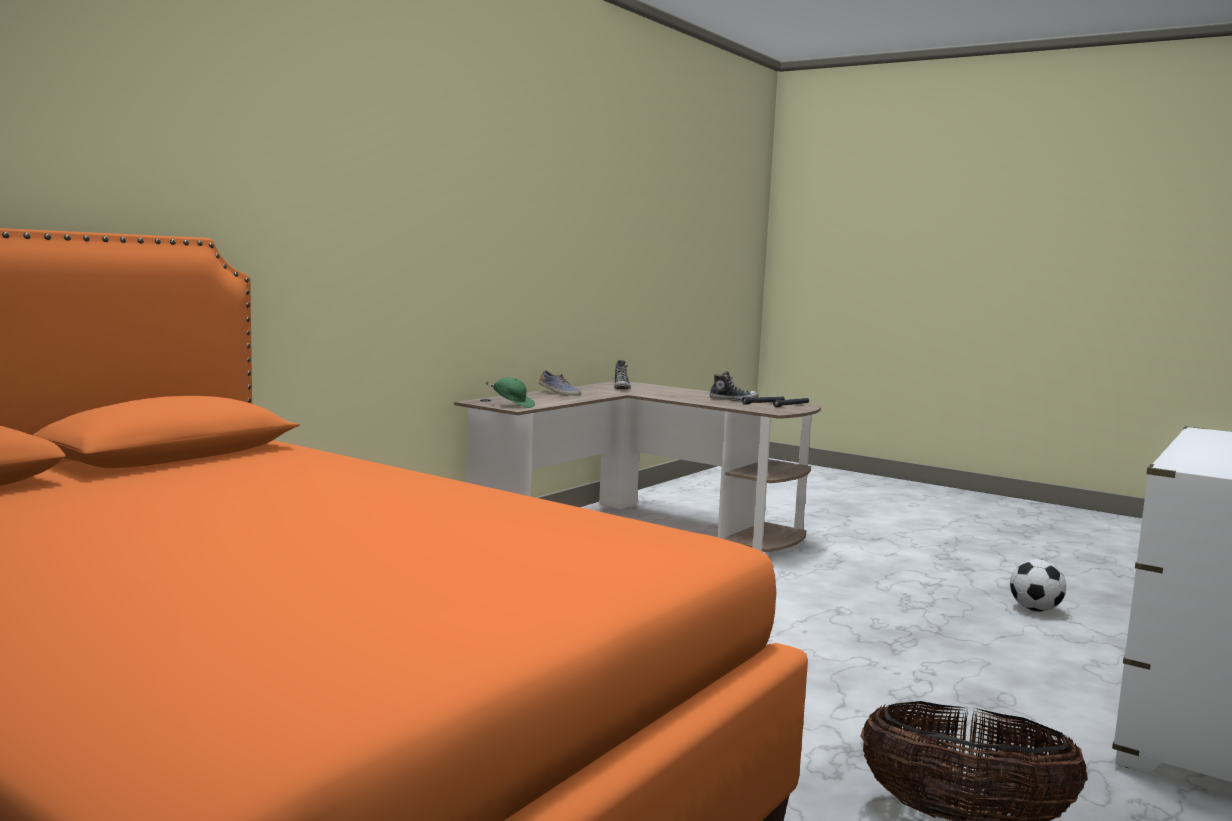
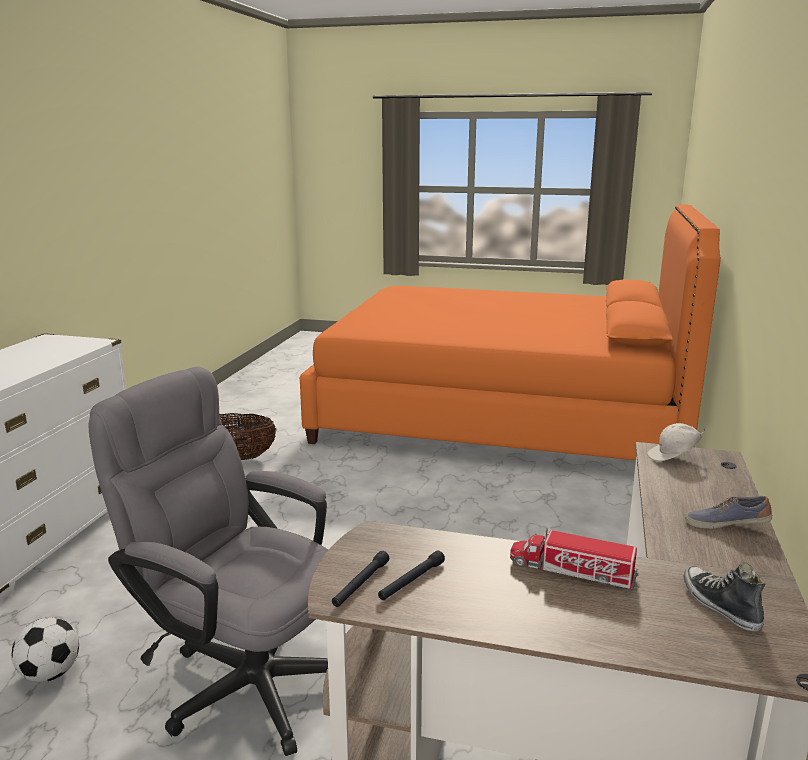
camera: 160 degrees right, 10 degrees up
green cap [485,377,535,408] -> white cap [647,423,706,461]
shoe [710,371,759,401] -> none
none -> grey office chair [88,367,328,756]
none -> toy truck [510,528,639,589]

